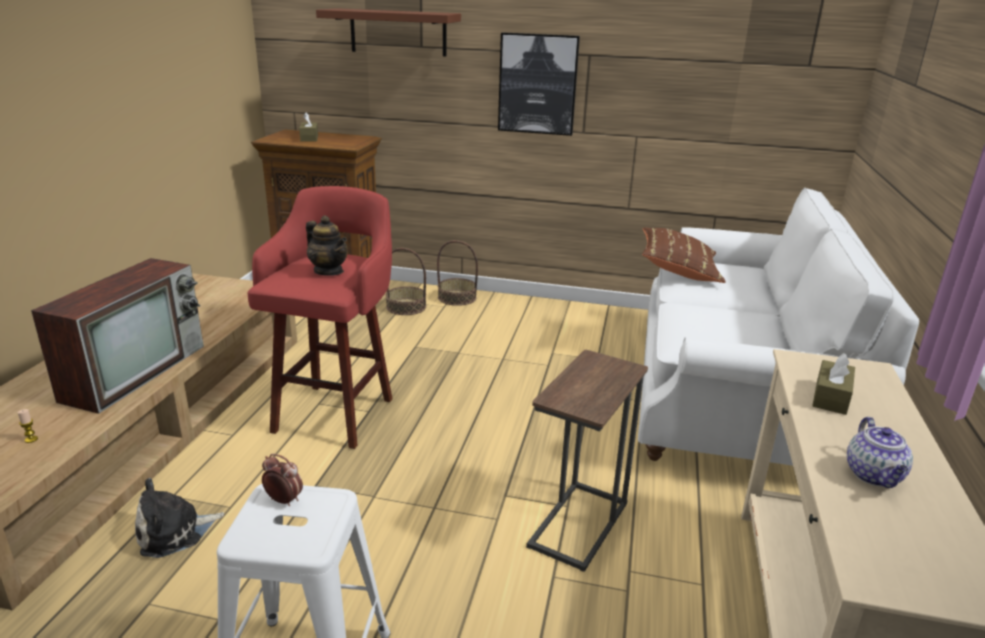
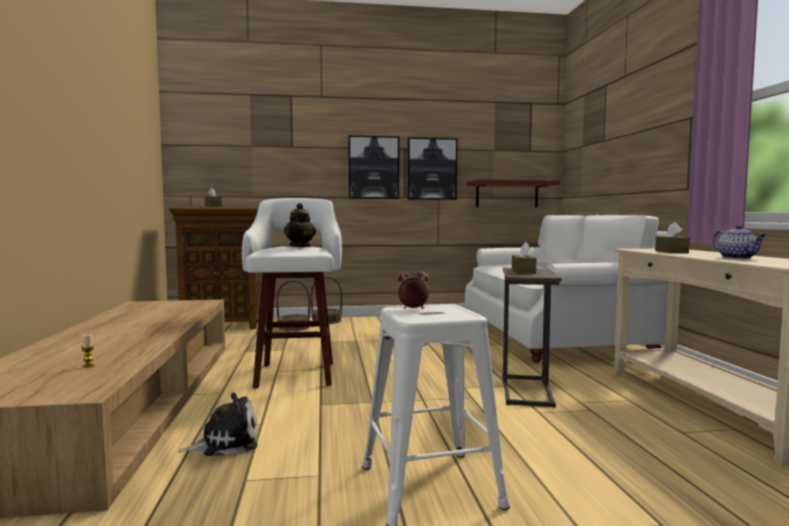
camera: 20 degrees left, 20 degrees down
television [31,258,204,414] -> none
plush toy [135,478,224,558] -> plush toy turned 150 degrees counterclockwise [178,392,257,456]
red stool [248,186,393,449] -> white stool [242,198,342,388]
teapot [306,216,348,276] -> teapot turned 75 degrees clockwise [284,203,316,247]
brown shelf [316,8,461,56] -> brown shelf moved to [467,179,560,208]
brown pillow [642,227,725,283] -> none
none -> picture [408,138,457,200]
none -> brown tissue box [512,242,536,274]

